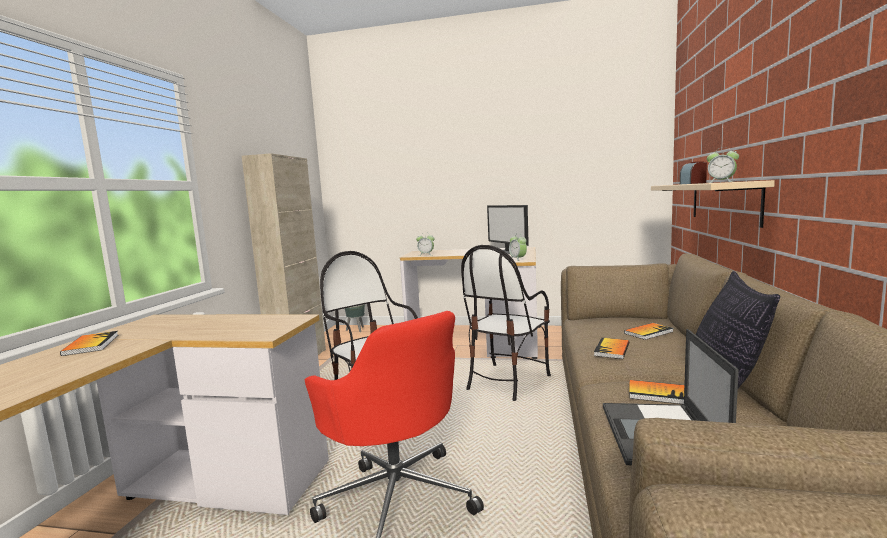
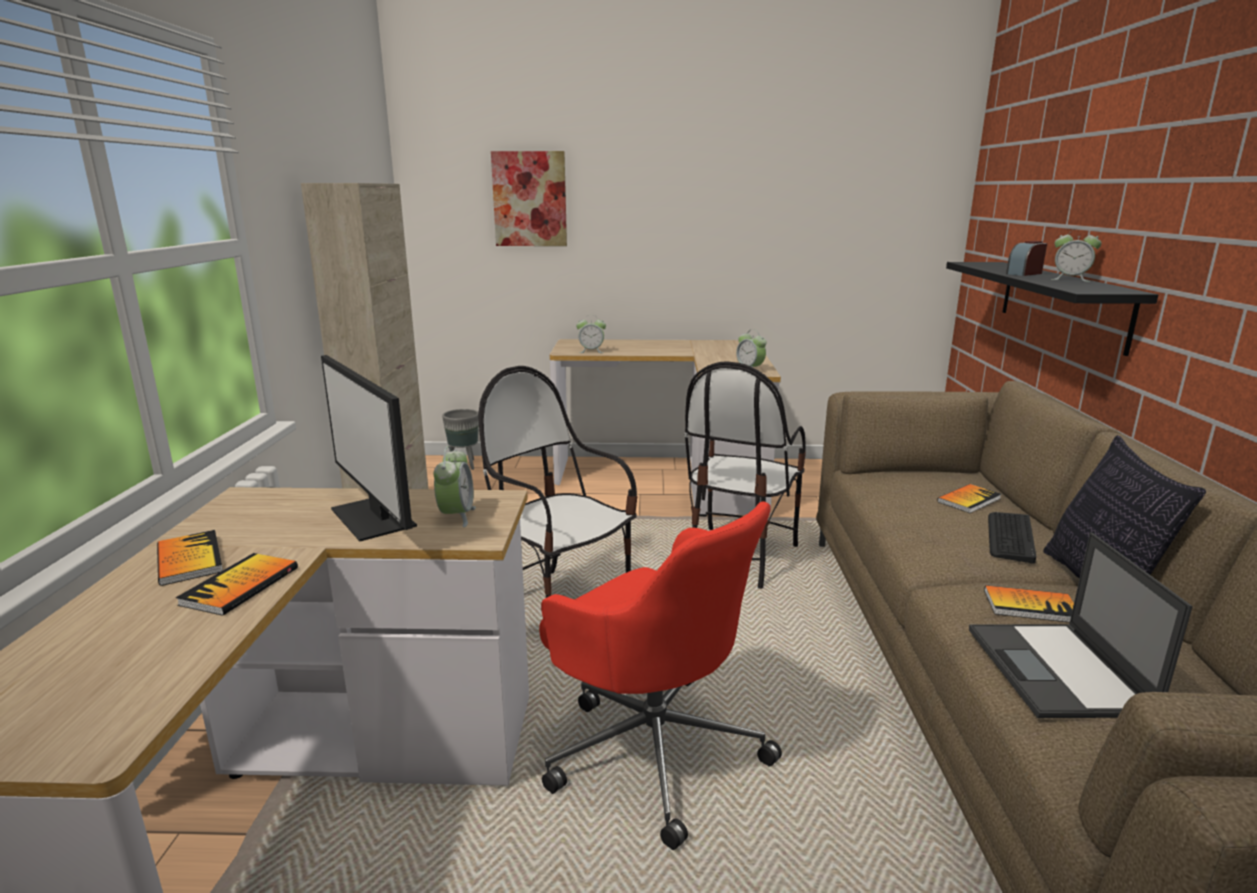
camera: 10 degrees left, 10 degrees up
monitor [487,205,529,254] -> monitor moved to [321,355,417,541]
book [594,338,629,359] -> book moved to [176,553,298,616]
beige shelf [651,180,775,228] -> black shelf [946,262,1158,356]
none -> alarm clock [434,446,476,527]
none -> picture [491,151,567,246]
none -> keyboard [988,512,1036,564]

